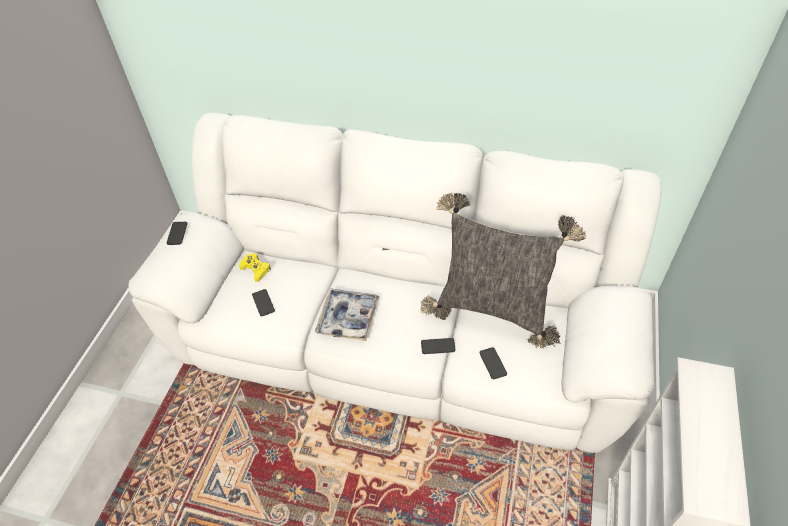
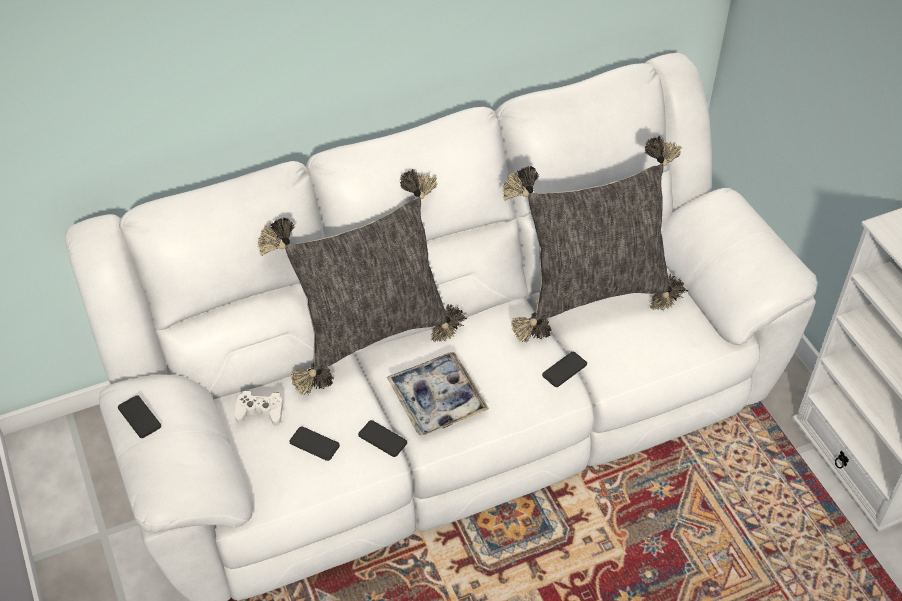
camera: 40 degrees left, 0 degrees up
yellow game controller [239,253,271,282] -> white game controller [235,390,283,426]
phone [480,347,507,379] -> phone moved to [358,420,407,457]
none -> pillow [258,170,468,395]

